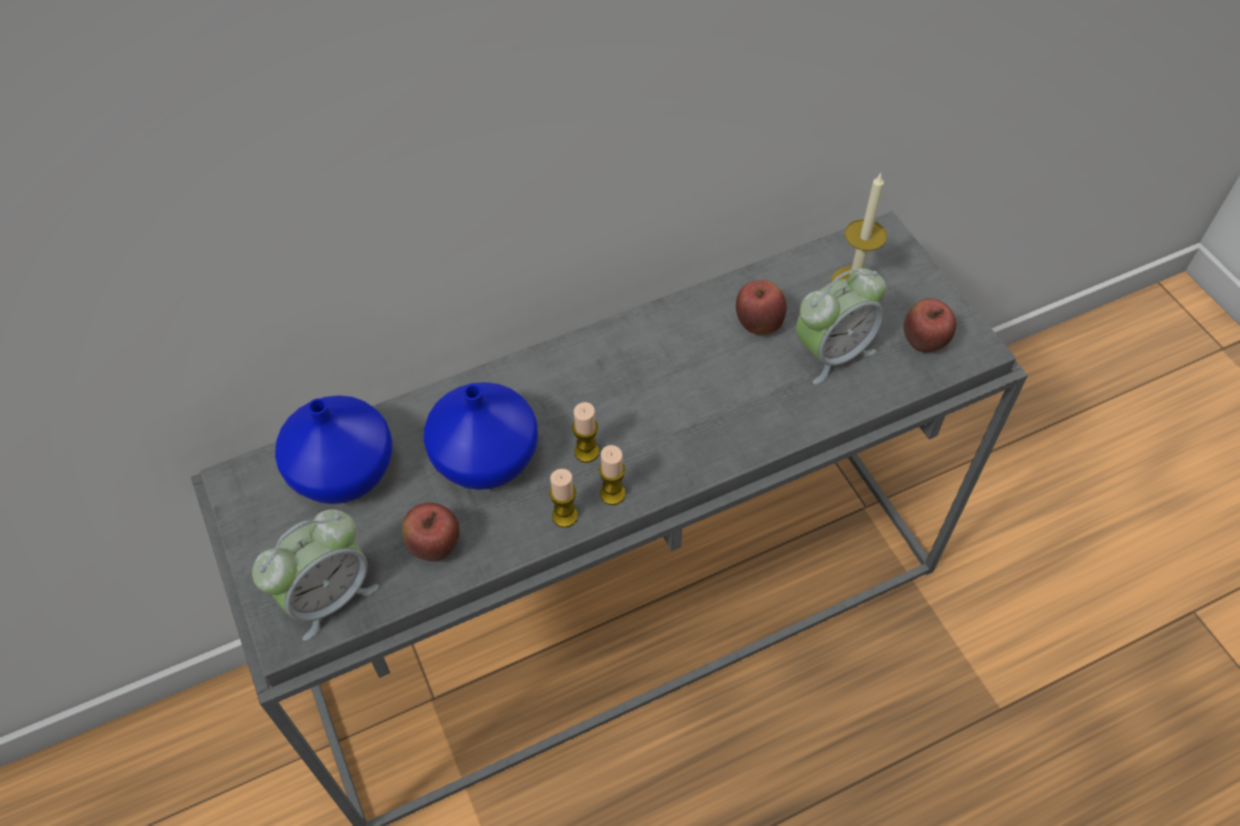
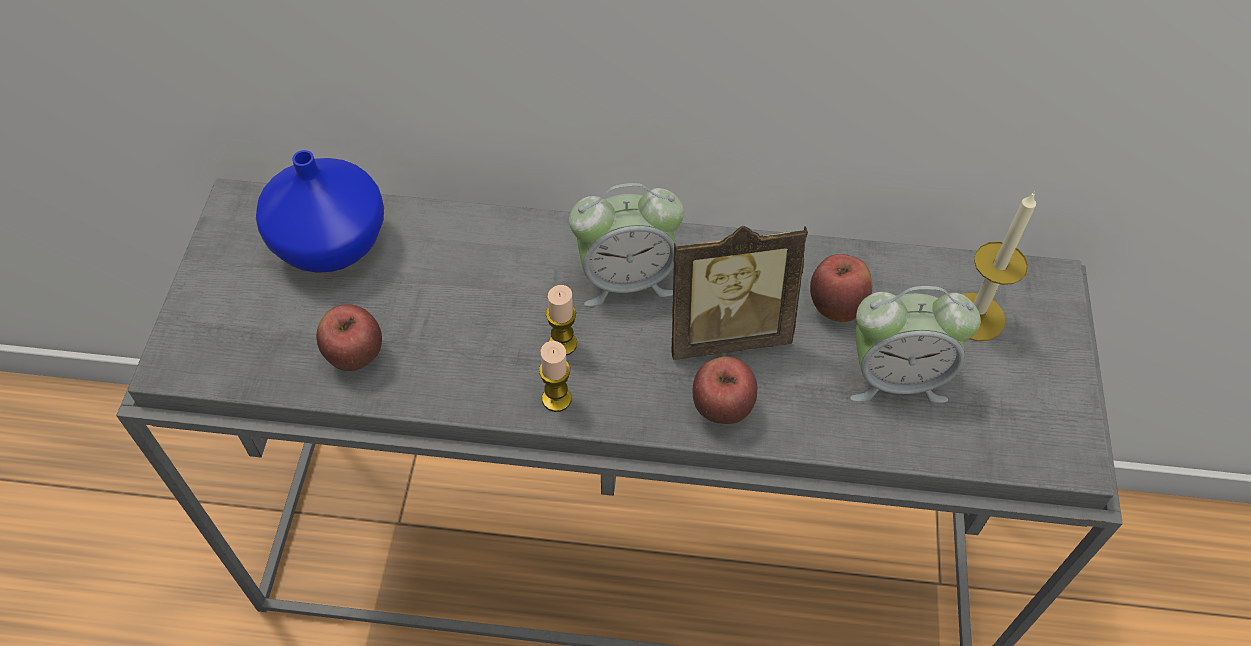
camera: 30 degrees right, 0 degrees up
alarm clock [252,509,379,641] -> alarm clock moved to [569,183,684,306]
blue vase [424,382,538,490] -> none
candle [549,469,578,528] -> none
apple [904,298,956,352] -> apple moved to [693,356,757,424]
none -> picture frame [671,226,808,360]

